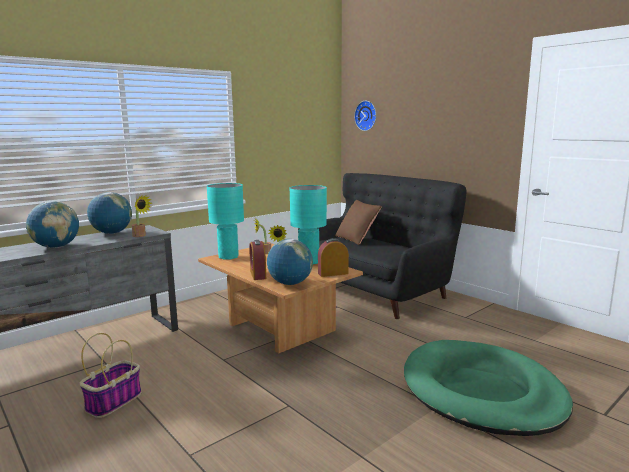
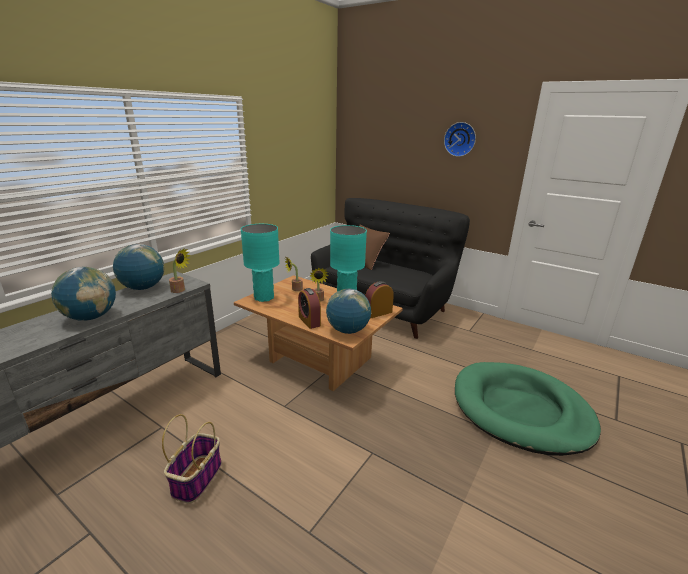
camera: 15 degrees left, 10 degrees up
wall clock [354,101,376,131] -> wall clock moved to [444,122,476,157]

